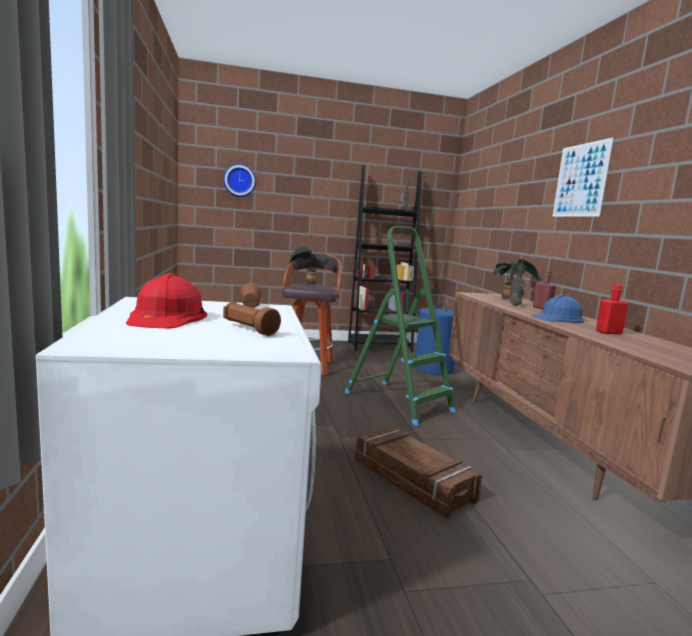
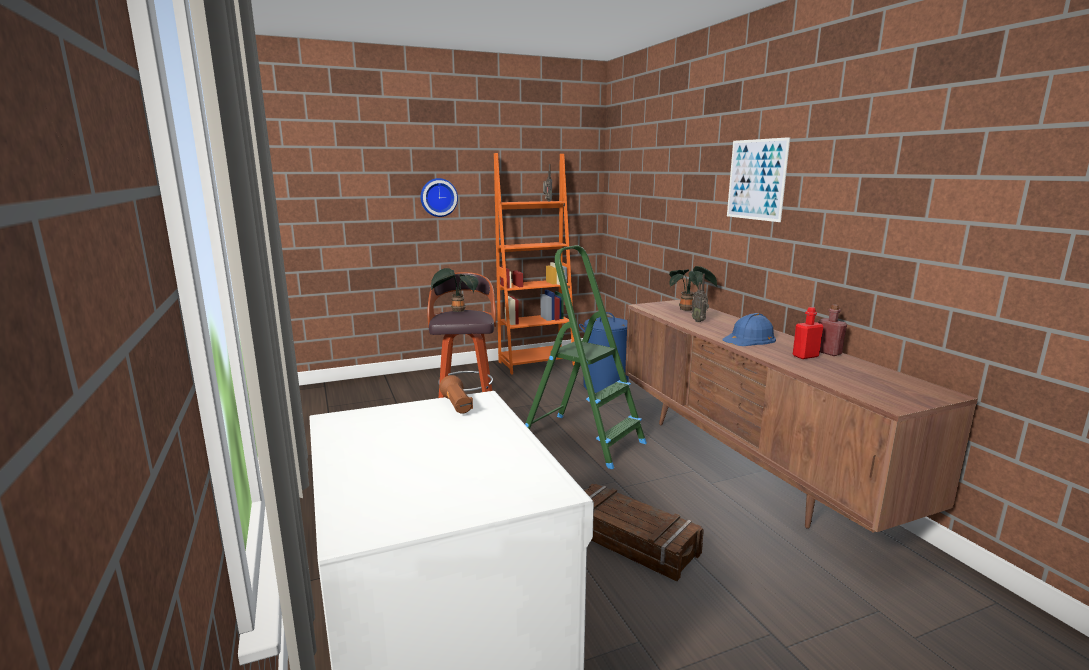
camera: 10 degrees left, 5 degrees up
red hard hat [126,273,207,328] -> none
wall clock [223,164,256,197] -> wall clock moved to [421,178,458,217]
brown flashlight [223,302,281,336] -> none
black bookcase [348,165,422,352] -> orange bookcase [494,153,575,374]
red bottle [533,271,556,310] -> red bottle moved to [818,304,847,356]

